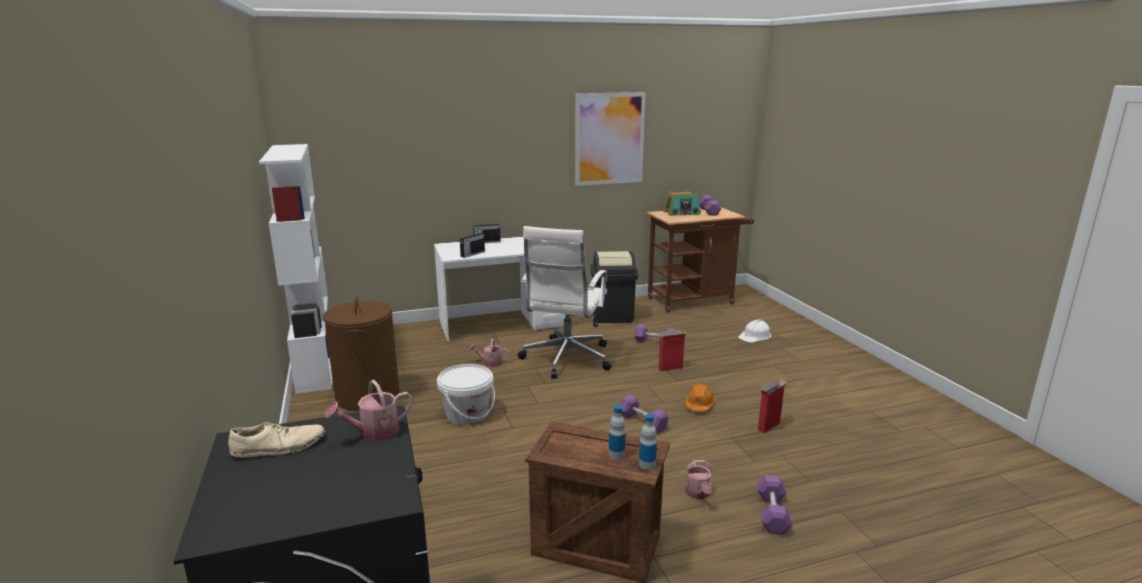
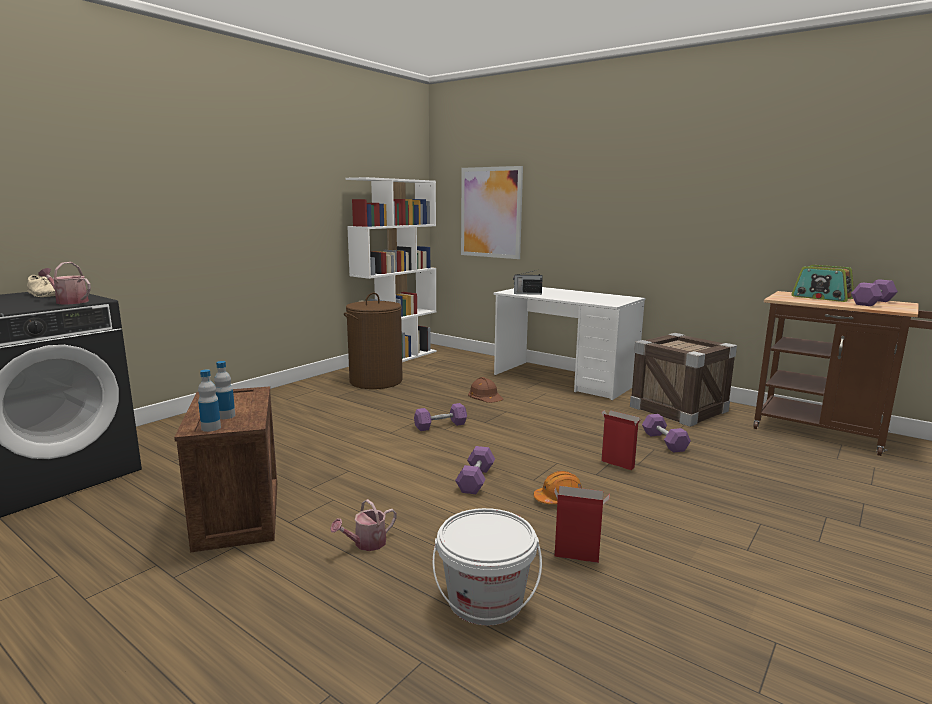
camera: 55 degrees right, 5 degrees down
white bucket [437,364,495,425] -> white bucket moved to [433,508,542,626]
watering can [469,339,510,367] -> brown hard hat [468,377,503,403]
radio [473,221,501,243] -> none
white office chair [518,226,612,379] -> none
picture [575,92,646,186] -> picture moved to [461,166,523,259]
black trash can [590,251,638,323] -> crate [630,333,737,427]
white hard hat [738,319,771,343] -> none
purple dumbbell [757,475,792,535] -> purple dumbbell moved to [414,403,467,431]

